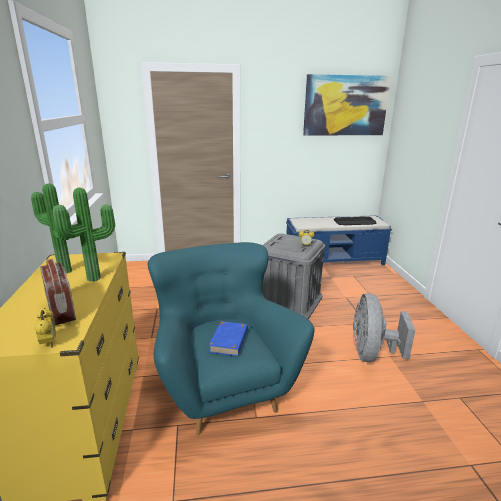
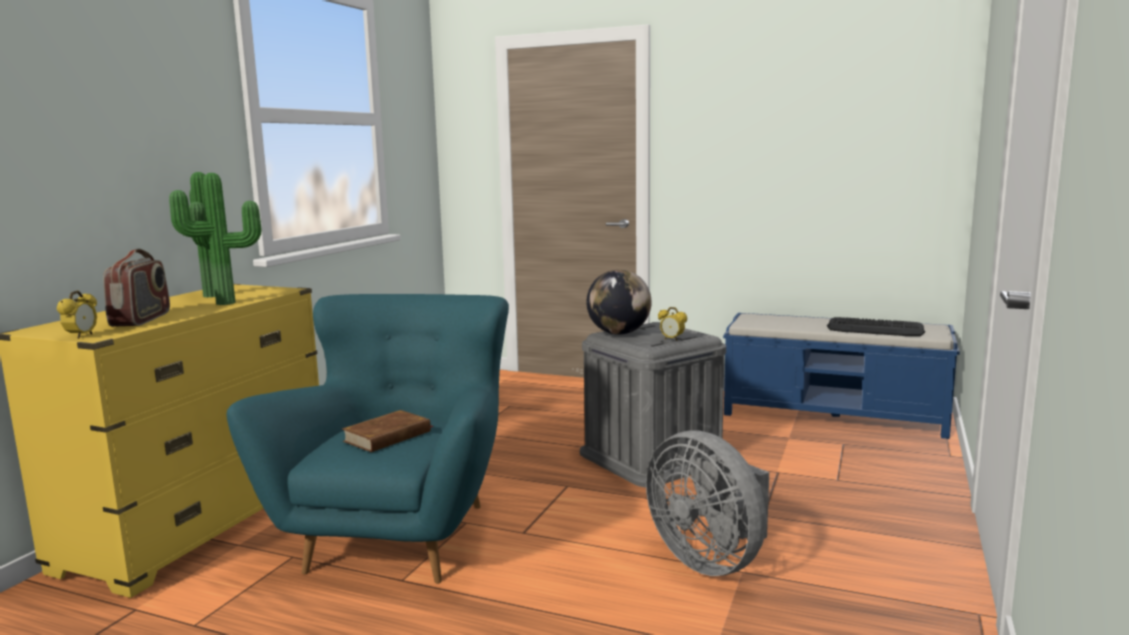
camera: 30 degrees right, 10 degrees down
blue book [209,321,248,356] -> brown book [342,410,433,452]
picture [303,74,391,135] -> none
grey fan [353,293,415,362] -> grey fan turned 75 degrees counterclockwise [646,430,769,576]
none -> globe [586,270,651,335]

